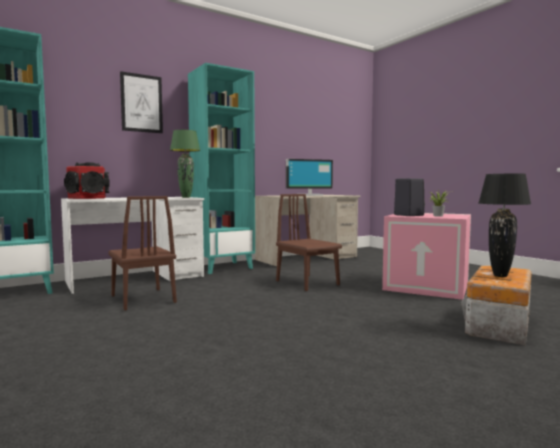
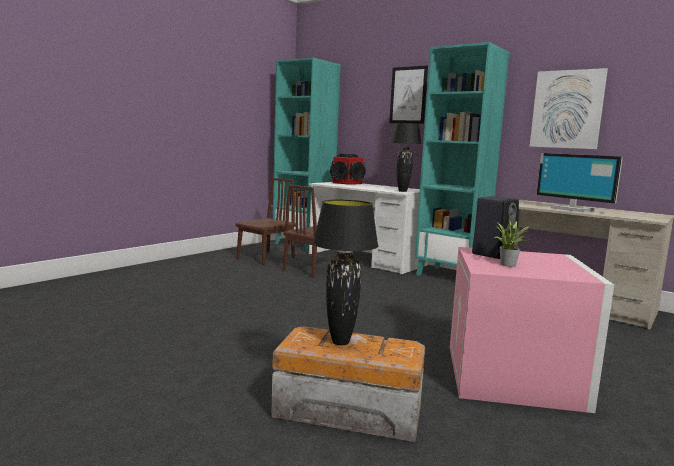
camera: 70 degrees right, 5 degrees up
green table lamp [170,130,200,198] -> black table lamp [391,123,421,192]
brown chair [276,194,342,291] -> brown chair moved to [235,178,296,265]
none -> picture [530,68,608,149]

